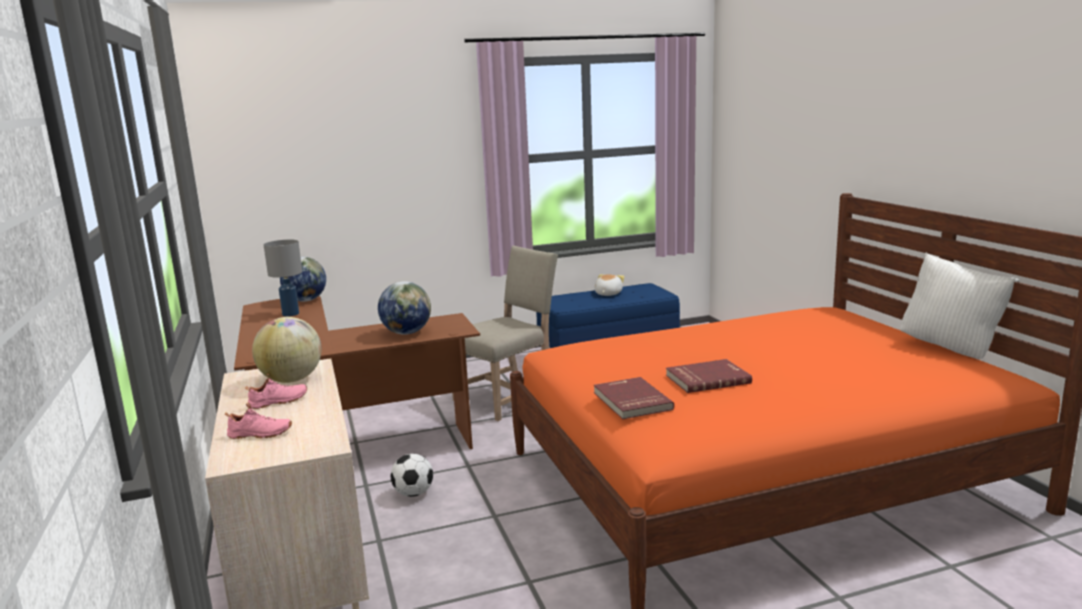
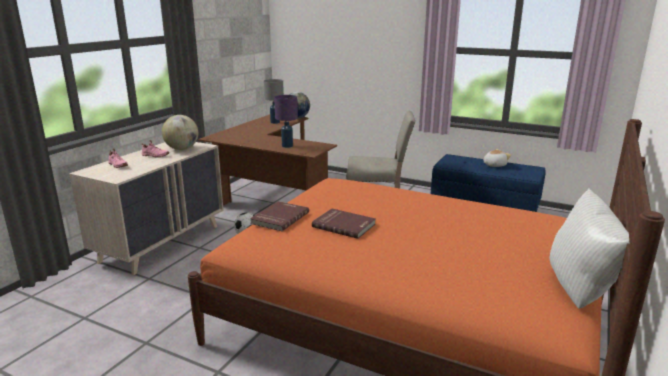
camera: 45 degrees right, 5 degrees up
globe [378,281,431,335] -> purple table lamp [274,95,298,148]

